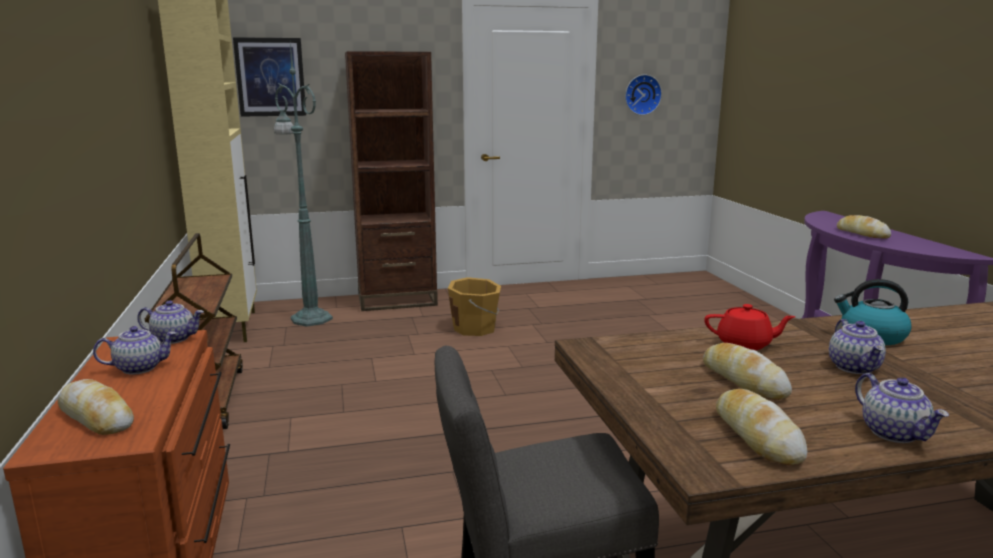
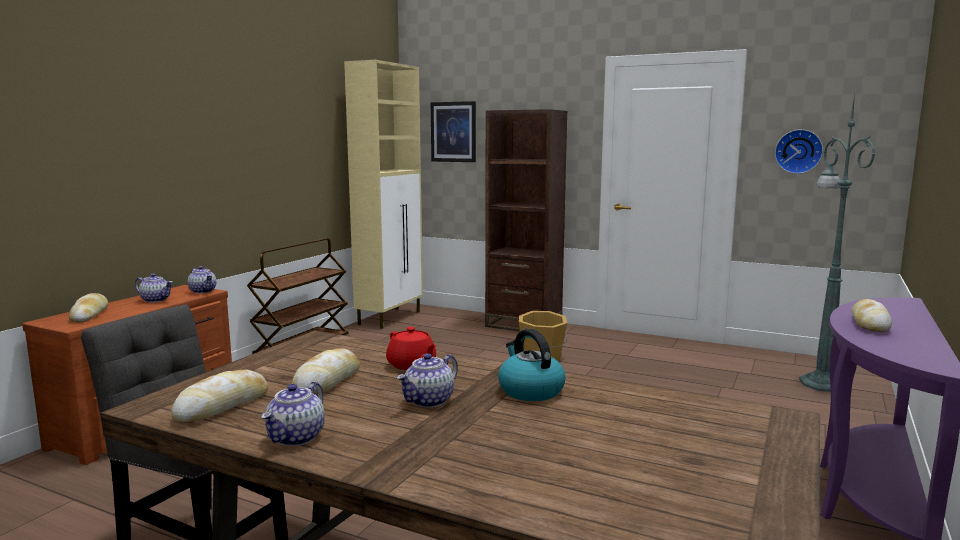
camera: 40 degrees right, 5 degrees down
green floor lamp [274,43,333,327] -> green floor lamp moved to [799,93,876,392]

